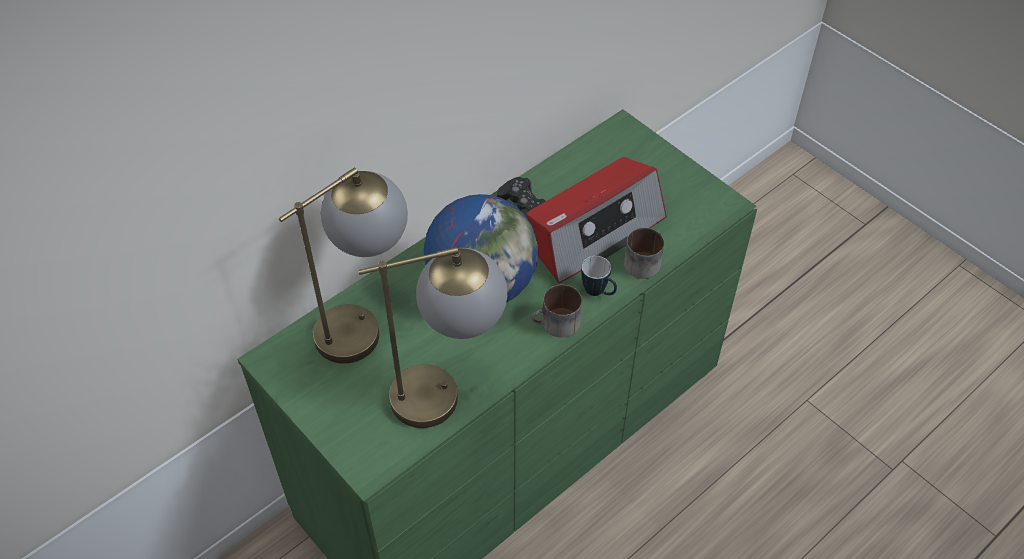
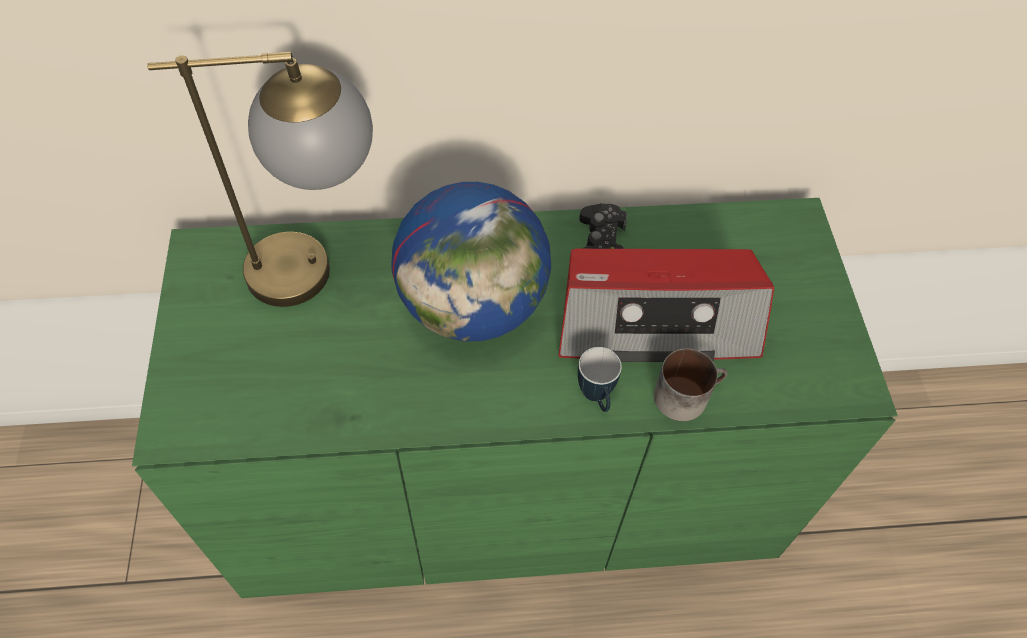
camera: 35 degrees right, 5 degrees up
table lamp [358,247,507,428] -> none
mug [531,285,582,337] -> none

